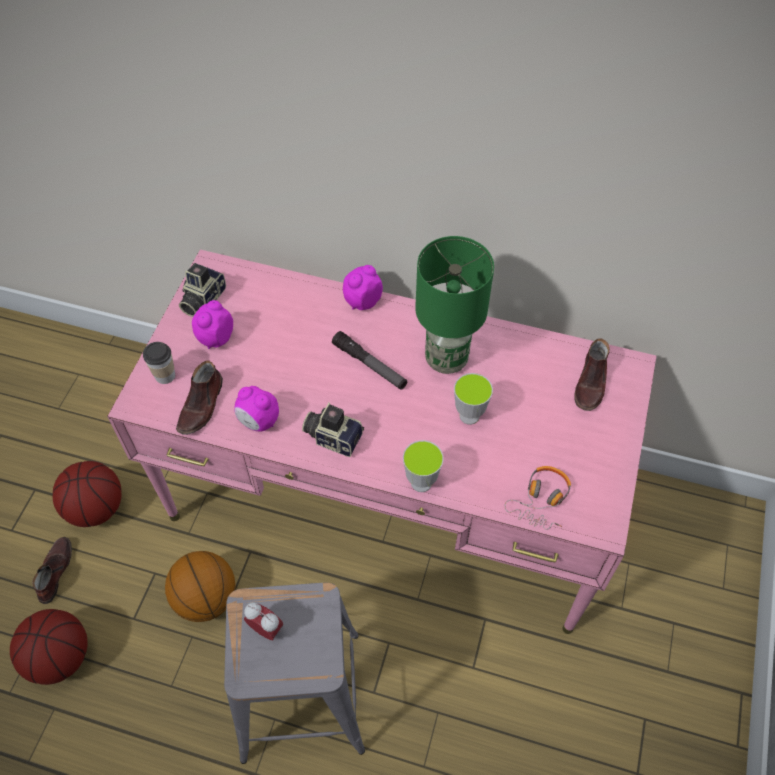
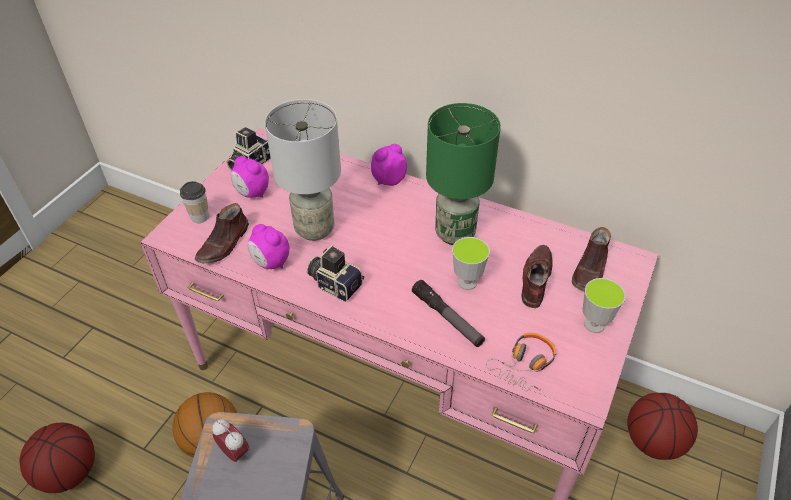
camera: 10 degrees right, 10 degrees down
brown shoe [32,537,72,604] -> brown shoe moved to [521,245,553,308]
basketball [53,461,121,527] -> basketball moved to [627,393,698,460]
alarm clock [192,300,233,349] -> alarm clock turned 90 degrees counterclockwise [231,156,269,198]
flashlight [332,331,407,390] -> flashlight moved to [412,280,485,347]
cup [403,440,444,492] -> cup moved to [583,278,626,333]
none -> grey table lamp [265,99,341,241]

